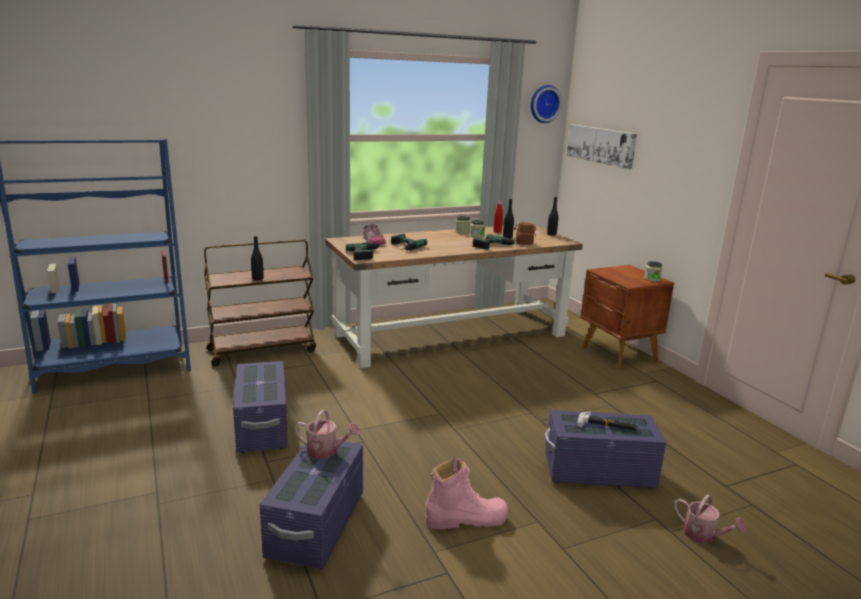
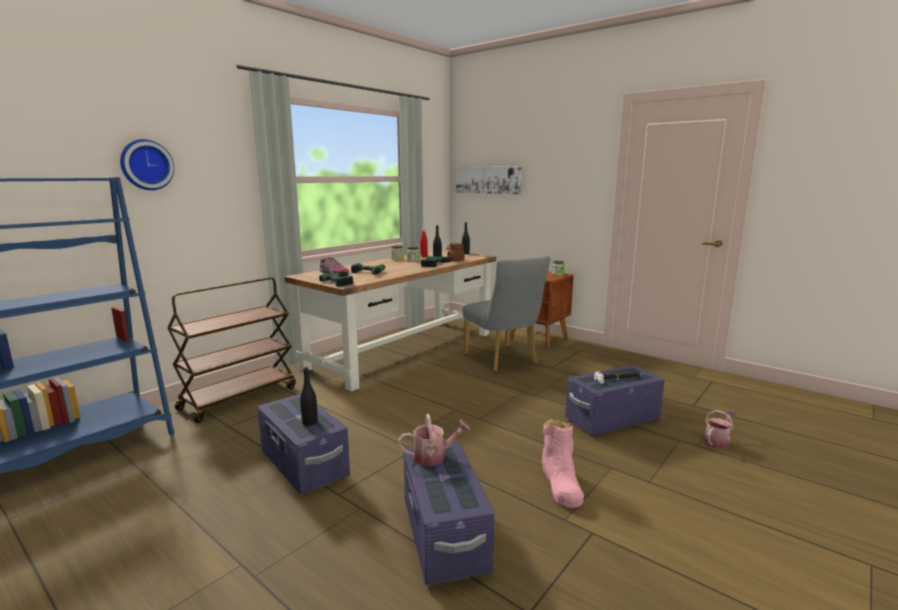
camera: 25 degrees left, 5 degrees down
black bottle [251,236,264,280] -> black bottle moved to [300,367,318,426]
pink boot [425,457,508,529] -> pink boot turned 120 degrees clockwise [542,419,584,508]
wall clock [531,85,562,123] -> wall clock moved to [120,139,174,190]
watering can [674,494,746,544] -> watering can turned 60 degrees counterclockwise [703,409,737,450]
none -> grey chair [463,256,551,372]

